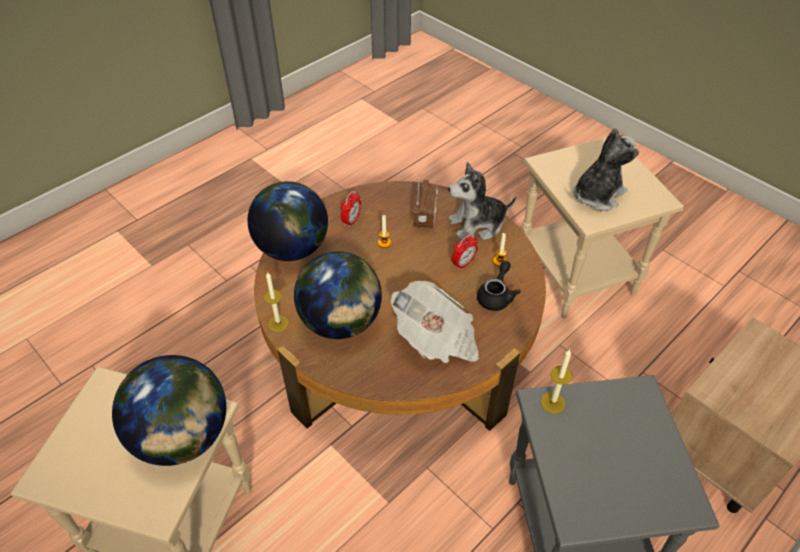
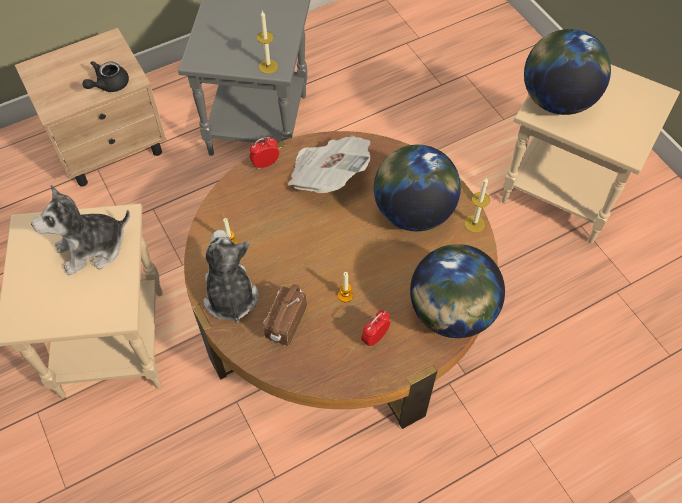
camera: 165 degrees left, 10 degrees up
plush toy [448,162,517,240] -> plush toy turned 105 degrees counterclockwise [203,230,258,324]
alarm clock [452,234,478,270] -> alarm clock moved to [250,137,279,169]
black teapot [477,260,521,311] -> black teapot moved to [82,61,129,92]

